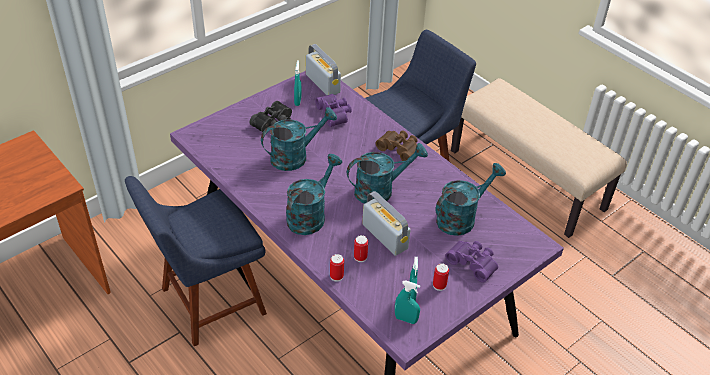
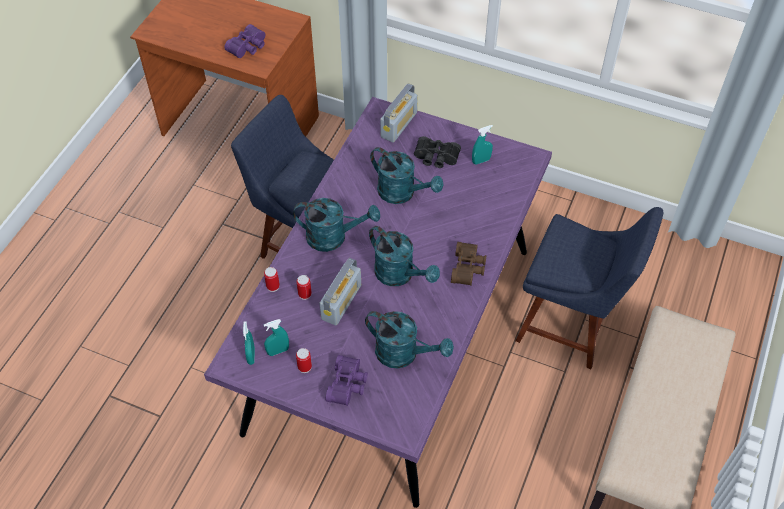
camera: 65 degrees right, 10 degrees up
radio [306,44,341,95] -> radio moved to [380,83,418,142]
purple binoculars [315,94,352,127] -> purple binoculars moved to [224,24,265,58]

